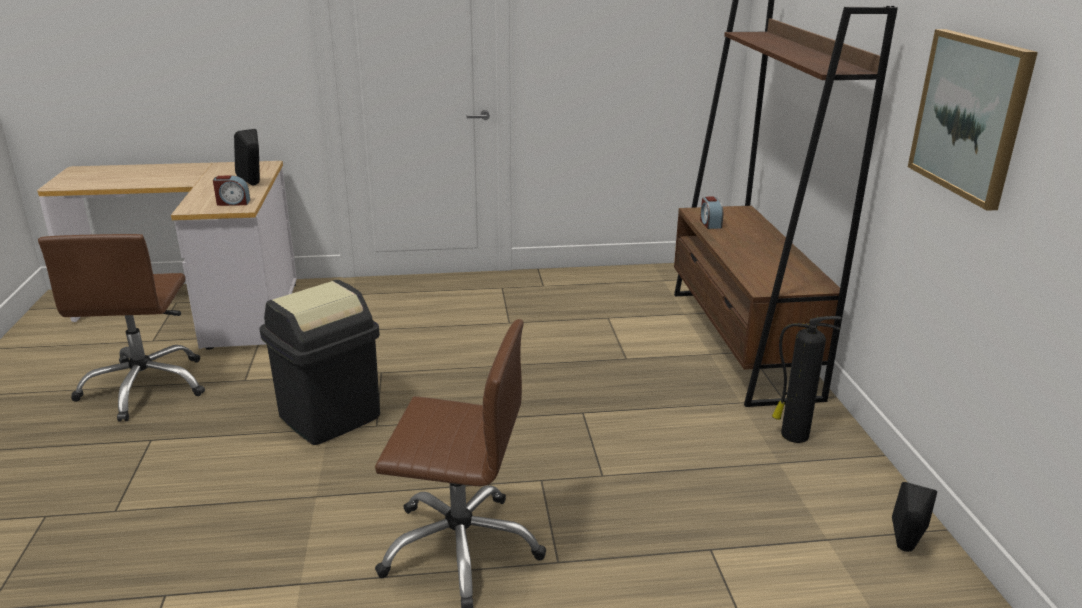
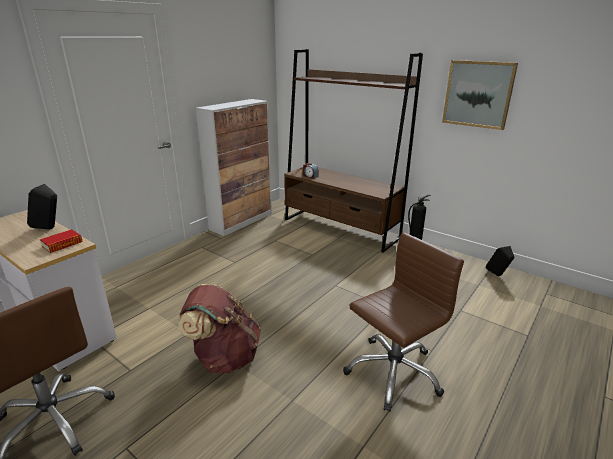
camera: 45 degrees left, 0 degrees up
alarm clock [213,175,250,206] -> book [40,229,82,253]
black trash can [260,280,380,445] -> brown backpack [178,284,261,373]
none -> cabinet [196,99,272,236]

